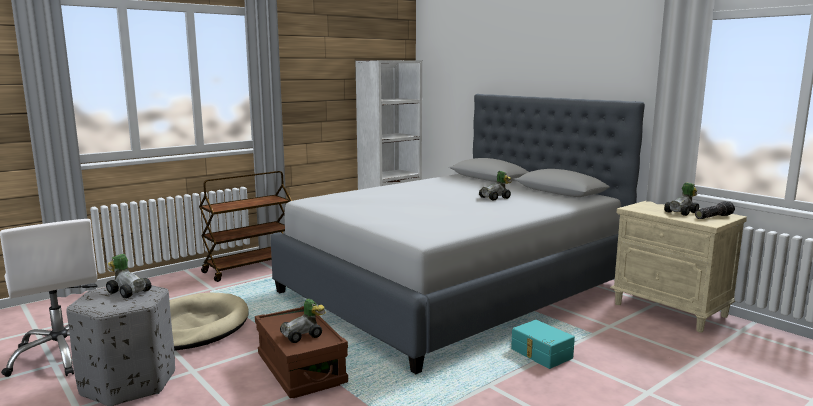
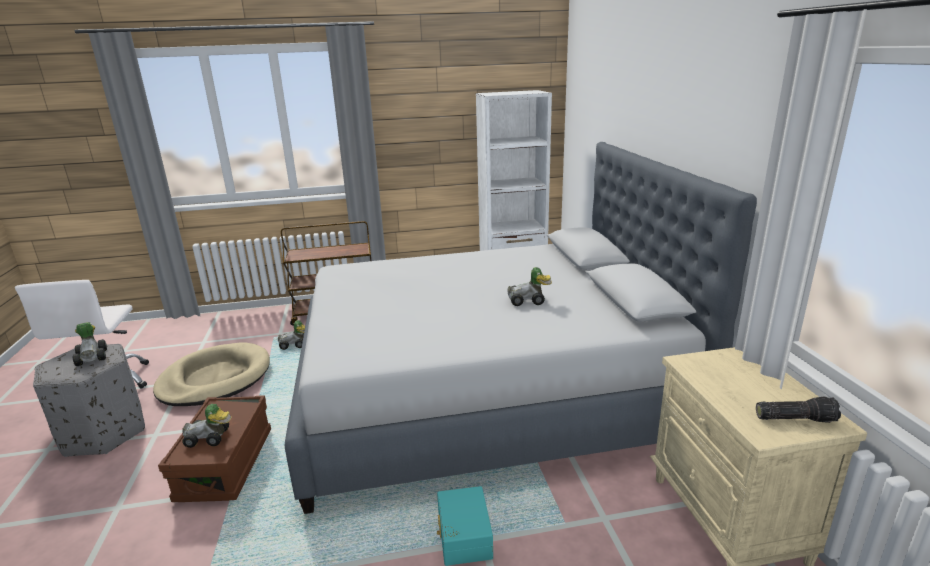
camera: 30 degrees right, 10 degrees up
toy car [664,182,699,216] -> toy car moved to [278,320,305,350]

